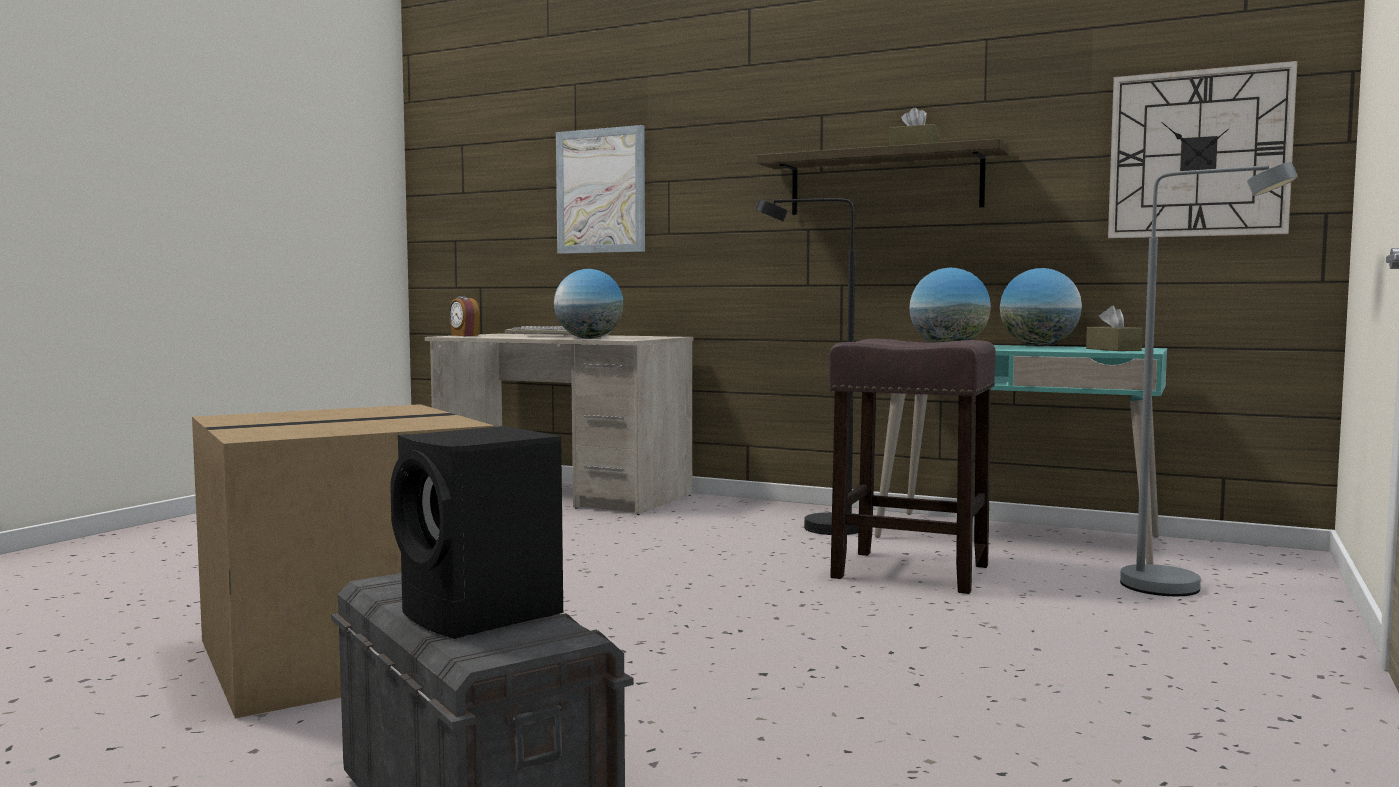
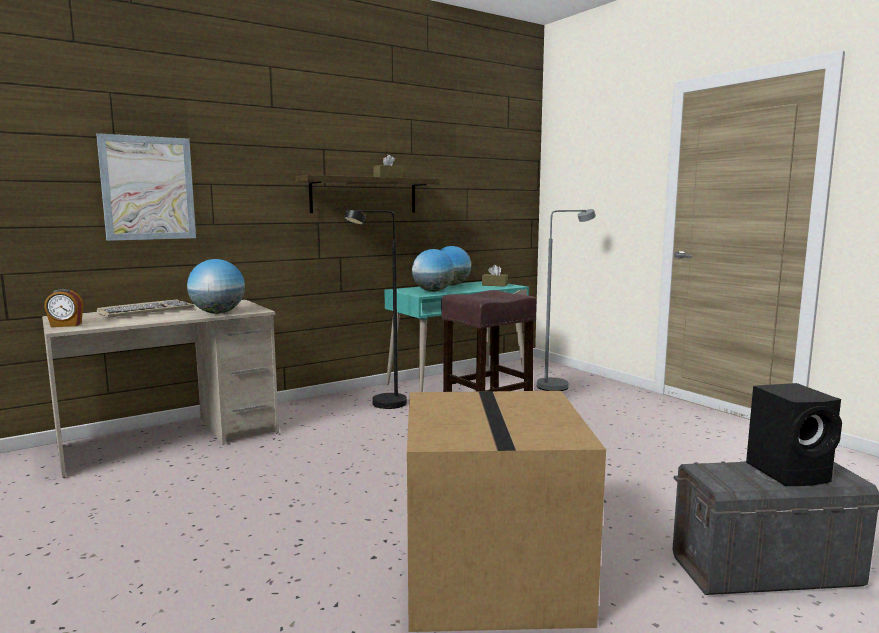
camera: 60 degrees left, 5 degrees up
wall clock [1108,61,1297,238] -> none

